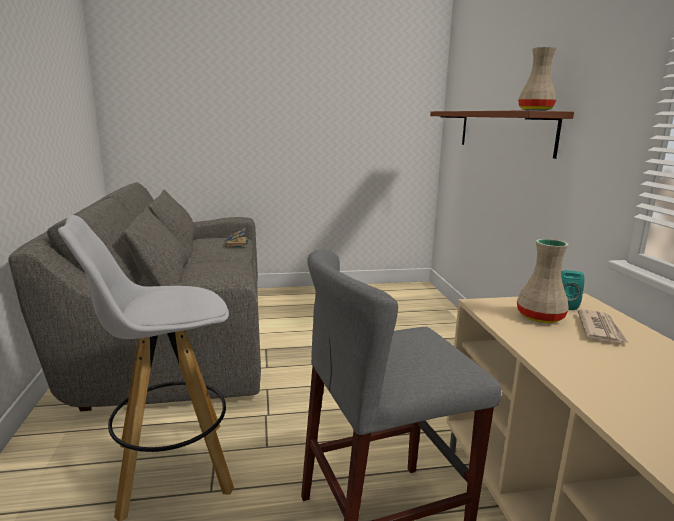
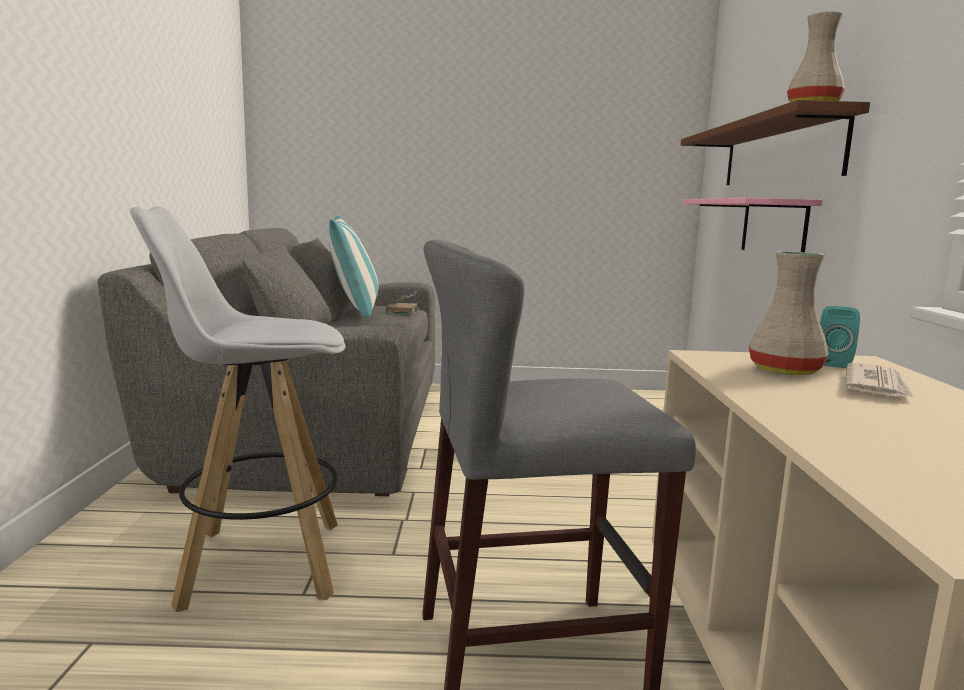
camera: 10 degrees right, 5 degrees down
none -> pillow [329,216,378,318]
none -> pink shelf [683,198,822,252]

